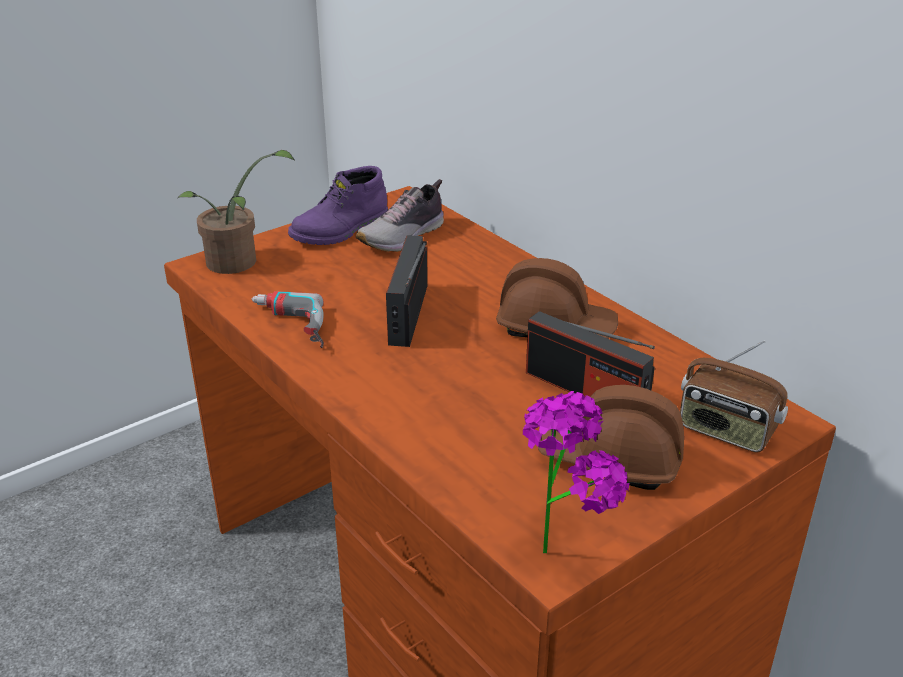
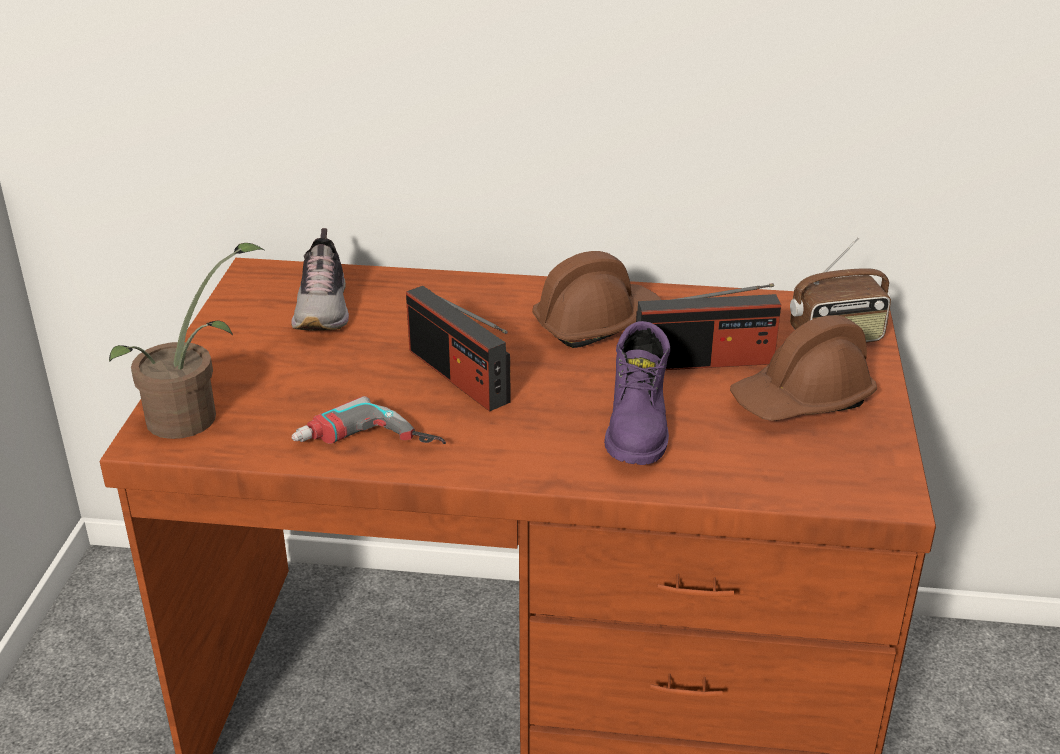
camera: 45 degrees left, 0 degrees up
purple boot [288,166,388,245] -> purple boot moved to [604,321,670,465]
potted plant [523,391,629,553] -> none

